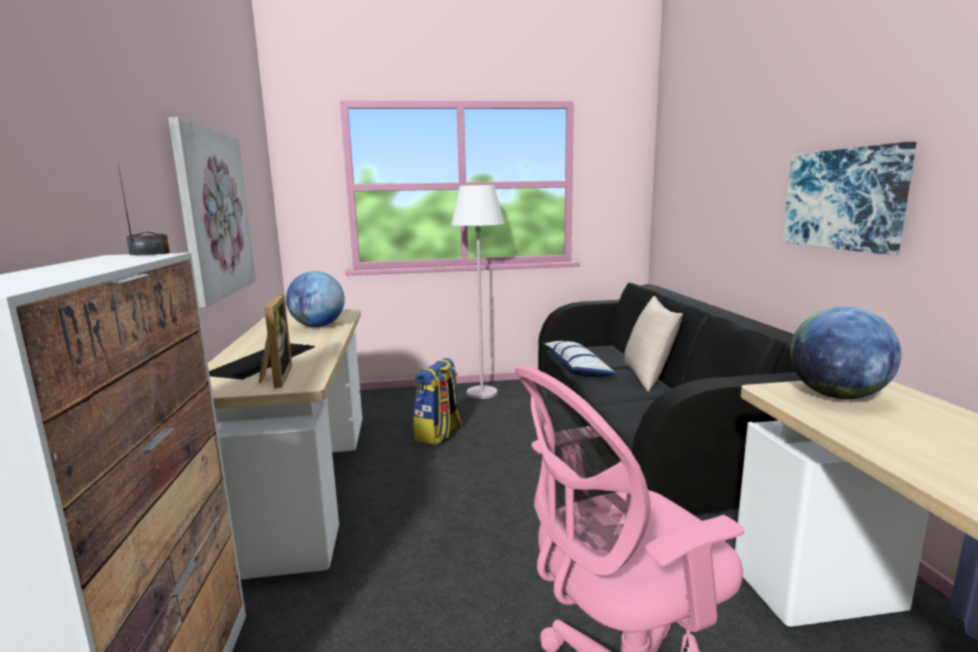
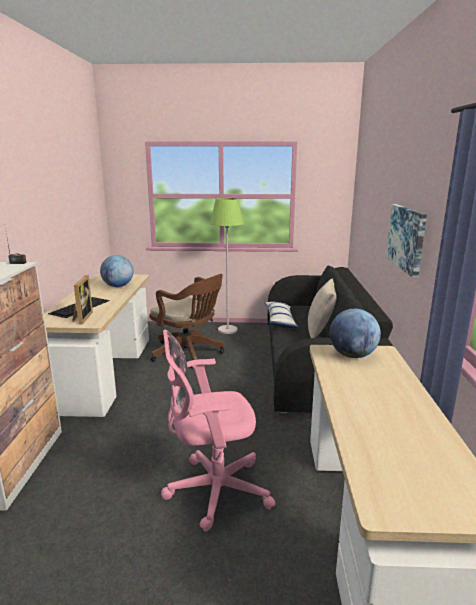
camera: 10 degrees right, 5 degrees up
picture [168,117,256,308] -> none
backpack [413,358,462,445] -> brown office chair [149,274,224,368]
white floor lamp [451,185,505,399] -> green floor lamp [210,198,244,334]

